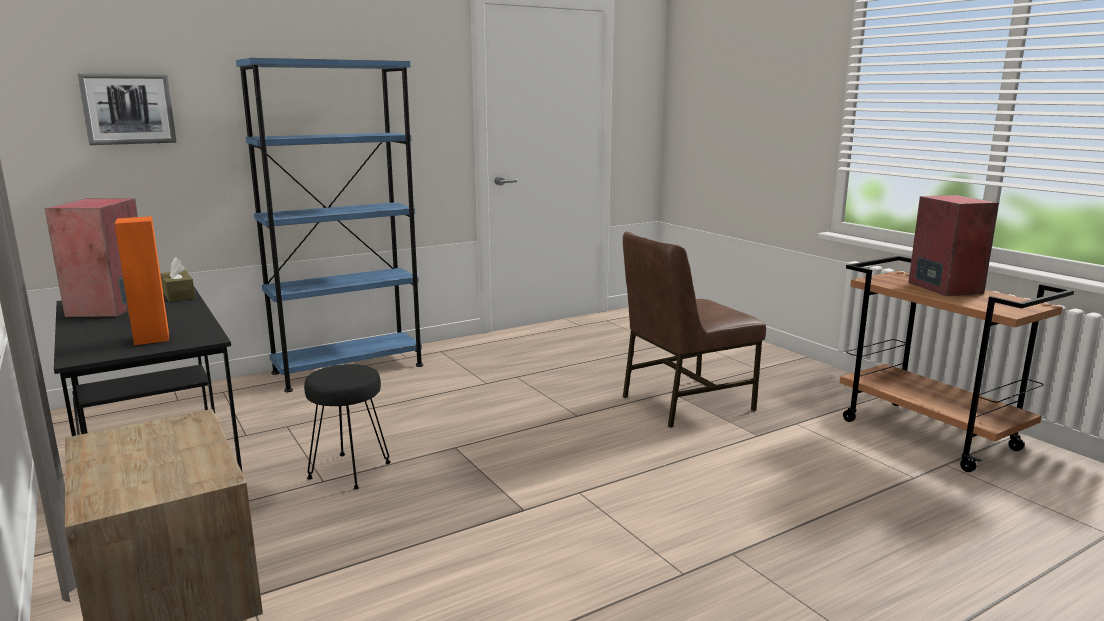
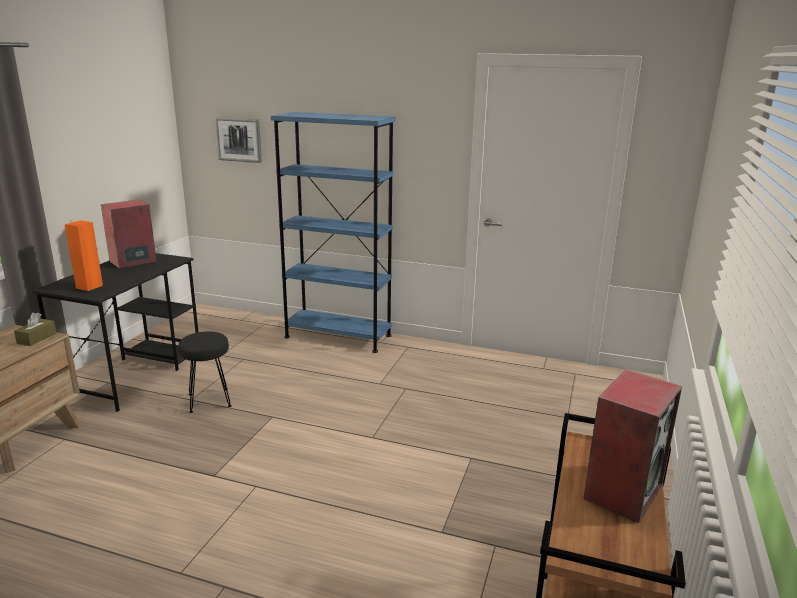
camera: 50 degrees right, 5 degrees up
brown tissue box [160,257,195,302] -> brown tissue box moved to [14,313,56,346]
brown chair [623,232,766,428] -> none

